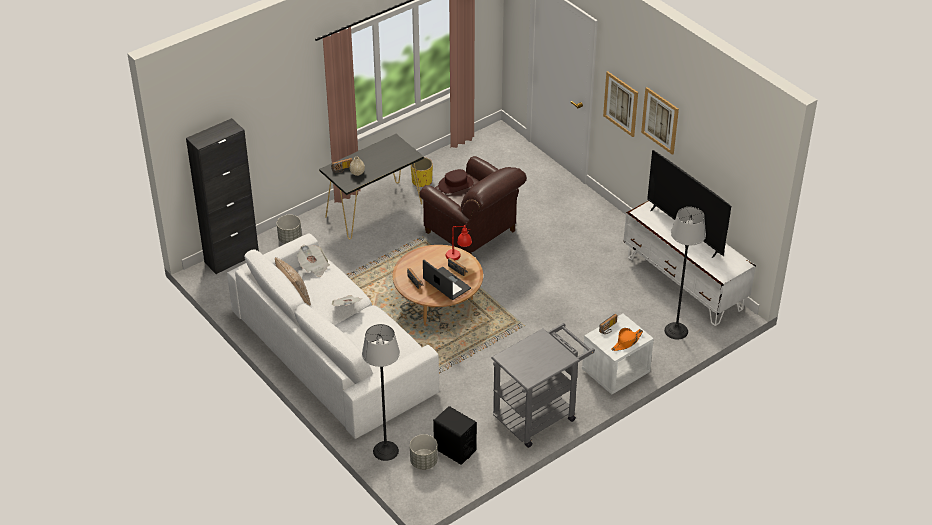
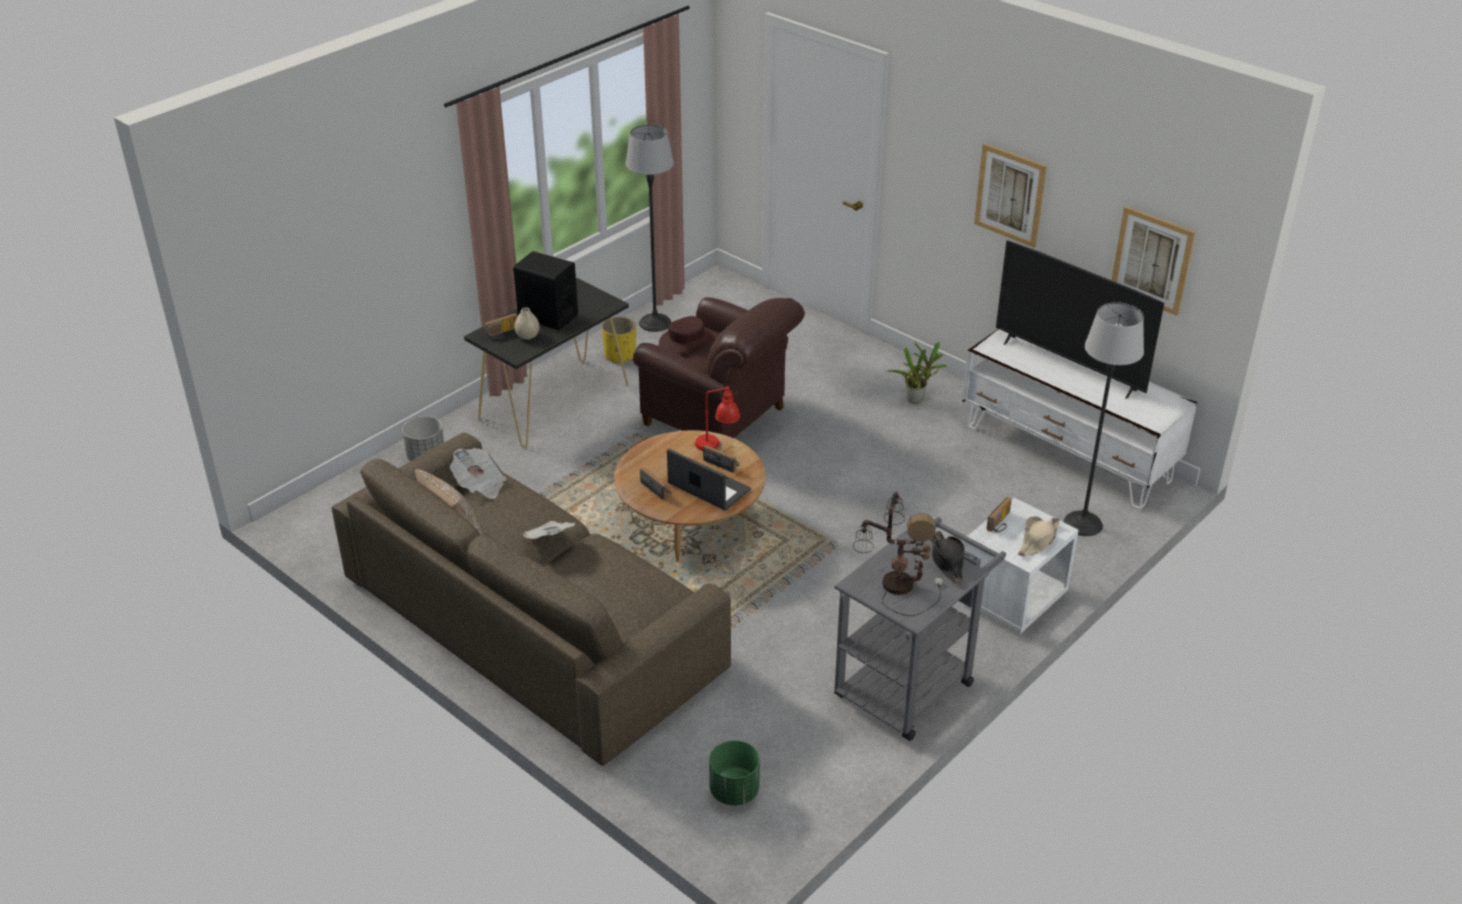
camera: 10 degrees left, 5 degrees down
black cabinet [186,118,259,275] -> none
white sofa [227,233,439,439] -> brown sofa [331,433,731,766]
floor lamp [362,324,400,461] -> floor lamp moved to [626,124,674,332]
grey planter [410,434,438,470] -> green planter [709,740,760,805]
black speaker [433,406,477,465] -> black speaker moved to [513,251,578,330]
picture [603,71,638,137] -> picture moved to [1112,206,1195,316]
orange hat [611,328,643,351] -> beige hat [1018,516,1060,556]
none -> table lamp [853,492,943,616]
none -> potted plant [887,342,947,404]
none -> black hat [932,531,965,583]

